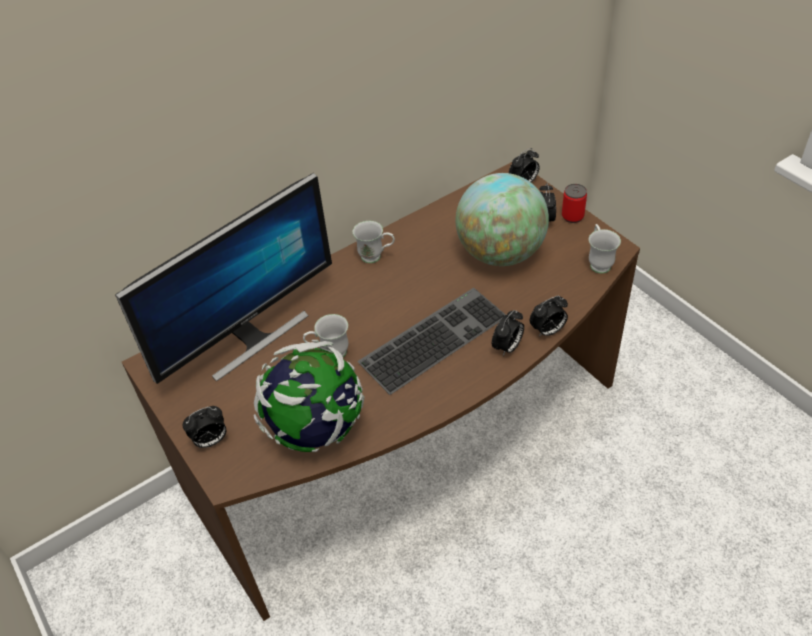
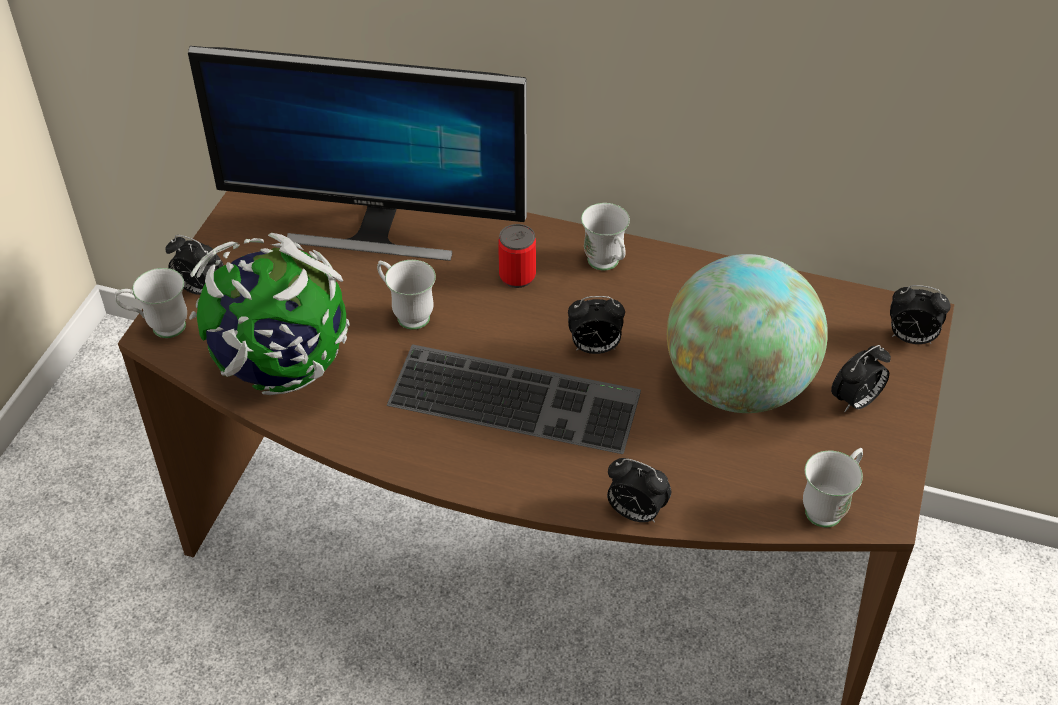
camera: 50 degrees right, 0 degrees up
alarm clock [492,310,524,356] -> alarm clock moved to [568,296,625,354]
can [562,184,587,223] -> can moved to [498,224,536,288]
none -> white mug [115,268,187,338]

